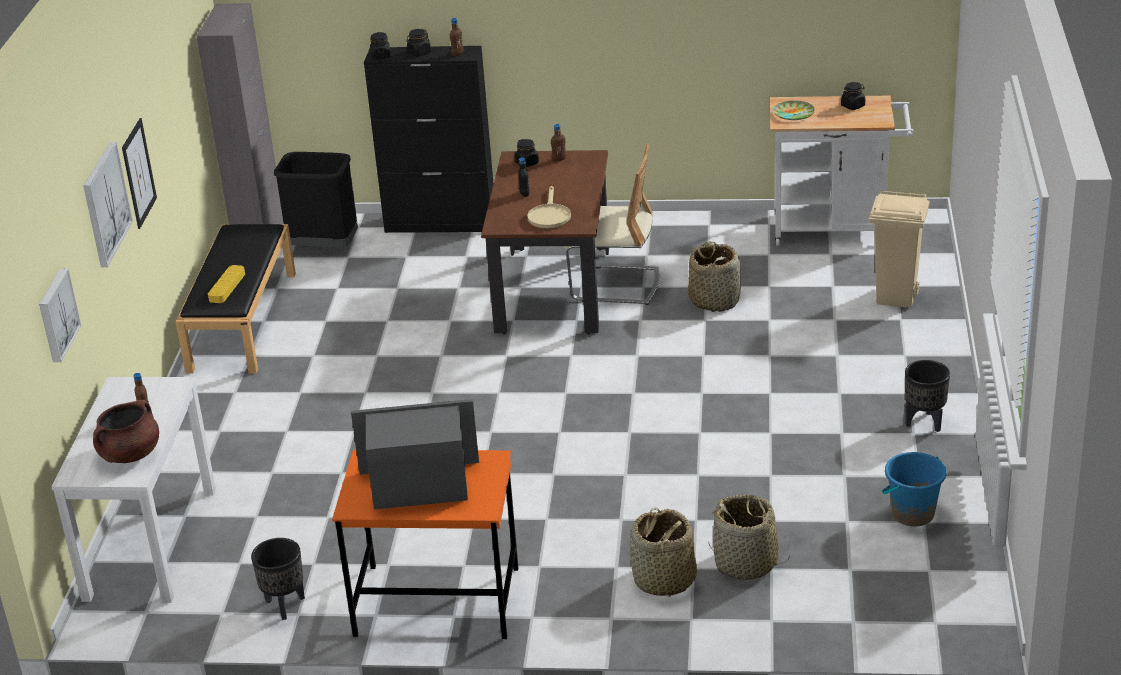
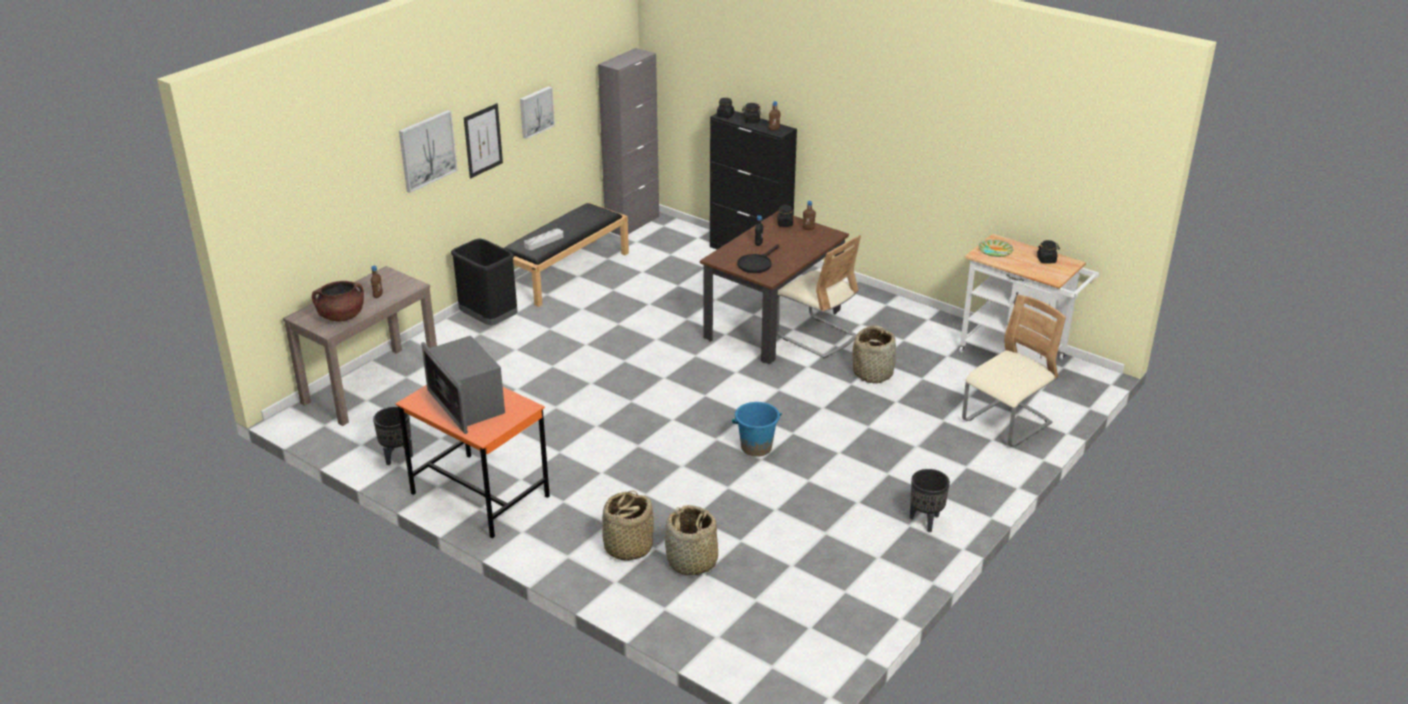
camera: 30 degrees right, 0 degrees up
picture [39,268,82,362] -> picture moved to [520,86,555,139]
white console table [51,377,216,603] -> brown console table [283,266,437,426]
yellow tray [208,265,245,303] -> grey tray [524,229,563,250]
black trash can [274,152,358,247] -> black trash can moved to [451,238,518,325]
microwave [351,399,479,510] -> microwave turned 150 degrees counterclockwise [421,336,505,434]
beige frying pan [527,186,571,228] -> black frying pan [737,244,780,273]
beige trash can [869,190,930,308] -> beige chair [962,295,1066,447]
blue bucket [882,452,947,527] -> blue bucket moved to [732,402,782,457]

